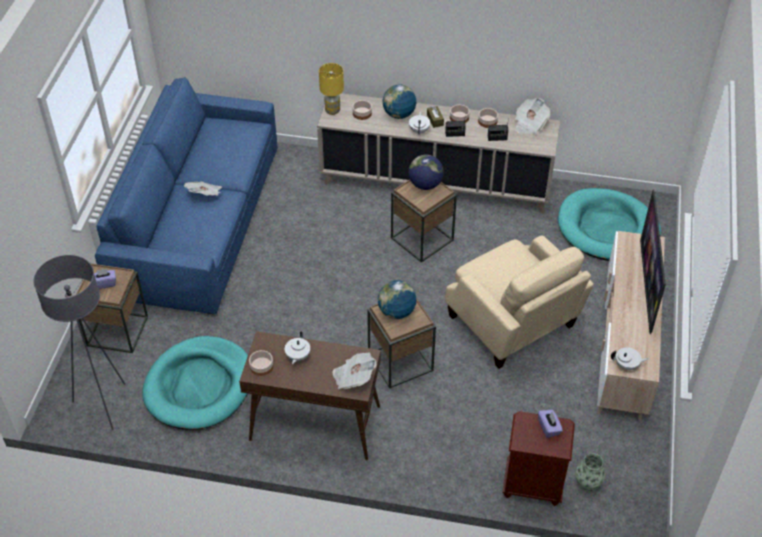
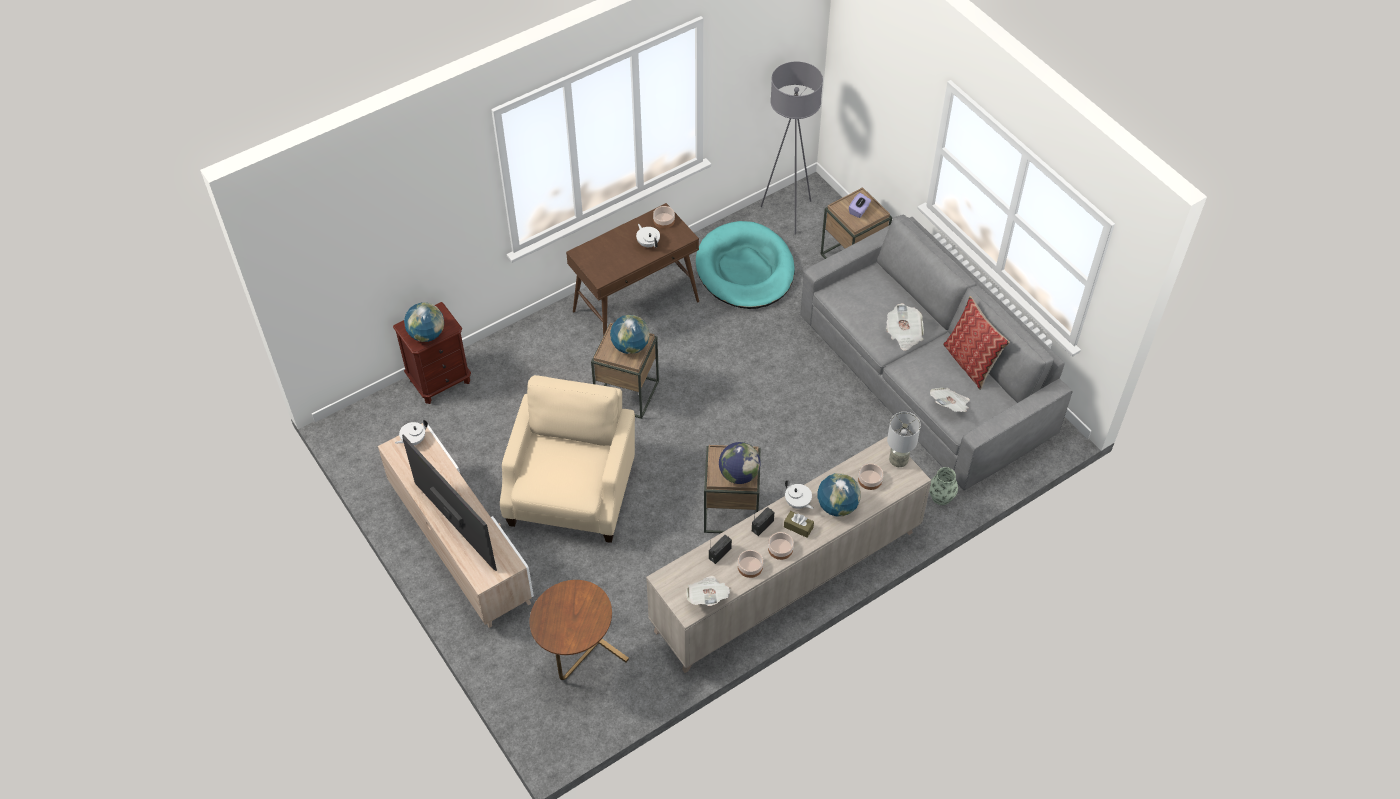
camera: 135 degrees right, 5 degrees up
blue sofa [95,77,278,315] -> grey sofa [800,214,1073,490]
yellow table lamp [319,63,344,115] -> grey table lamp [887,412,921,467]
newspaper [332,352,377,389] -> newspaper moved to [930,388,970,412]
beige armchair [445,235,594,369] -> beige armchair turned 90 degrees clockwise [500,375,635,543]
purple tissue box [538,410,563,438] -> globe [404,303,444,342]
turquoise dog bed [558,188,661,261] -> brown side table [529,580,629,680]
vase [575,453,605,492] -> vase moved to [929,467,958,505]
none -> pillow [943,296,1010,390]

